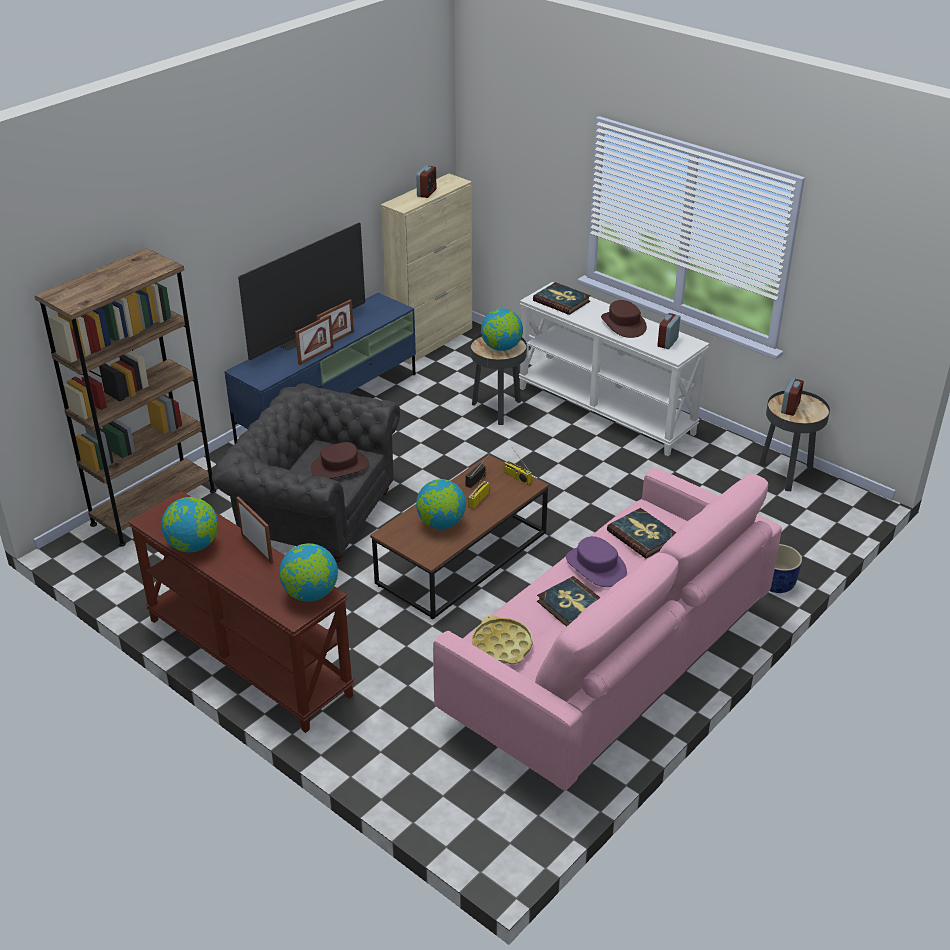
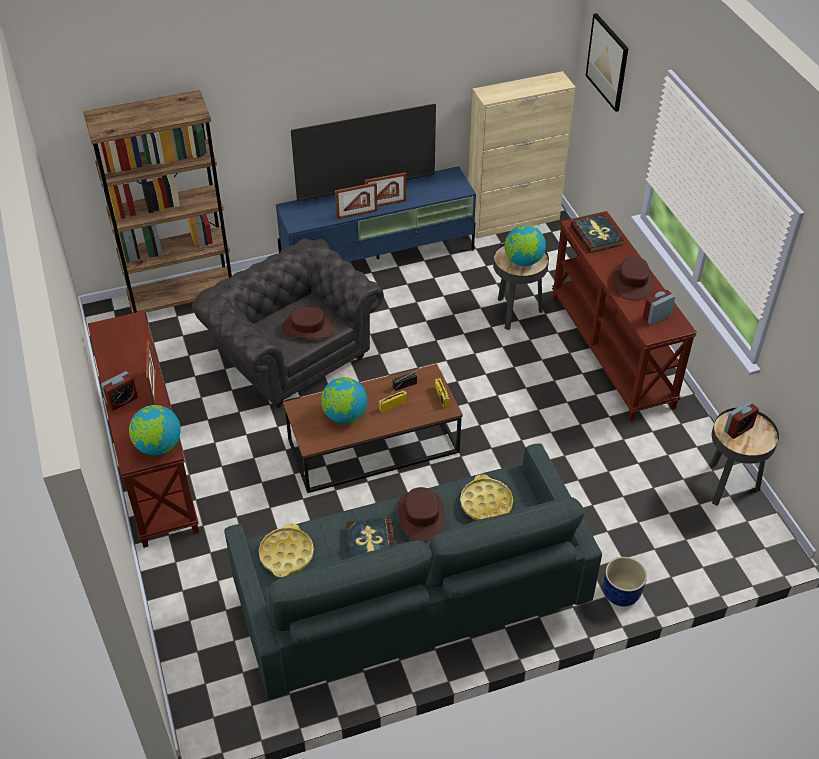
camera: 30 degrees right, 10 degrees up
globe [161,497,218,553] -> none
alarm clock [416,165,436,198] -> alarm clock moved to [101,371,138,410]
pink sofa [433,468,782,791] -> grey sofa [224,443,602,700]
white console table [519,282,709,456] -> brown console table [552,211,697,421]
purple hat [566,536,627,587] -> brown hat [398,487,445,542]
book [607,508,676,558] -> yellow tray [460,474,513,520]
none -> picture [586,13,628,112]

